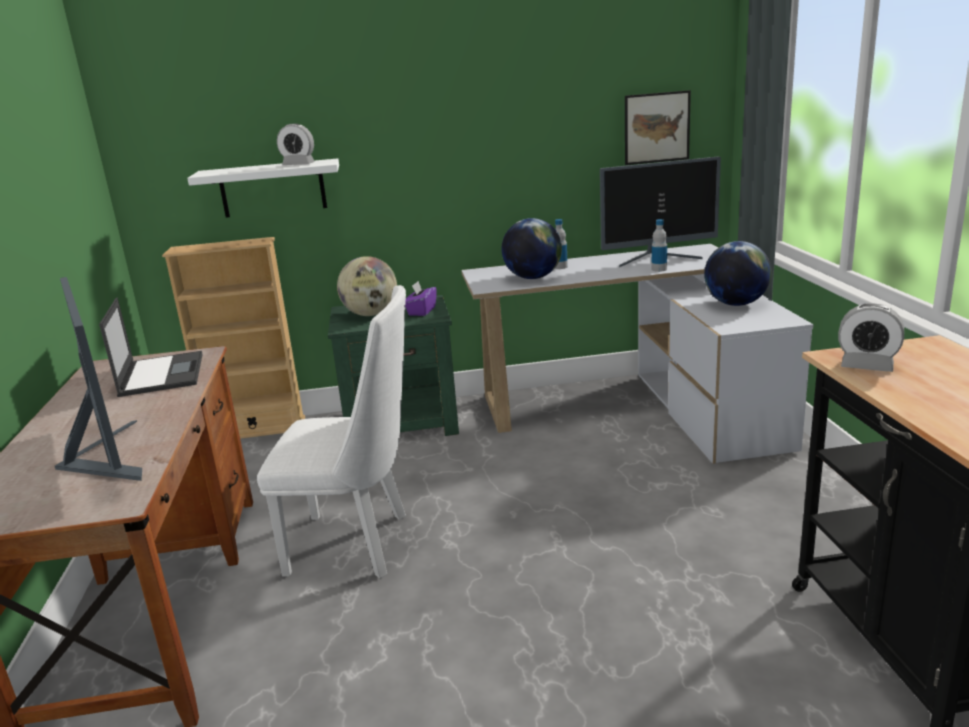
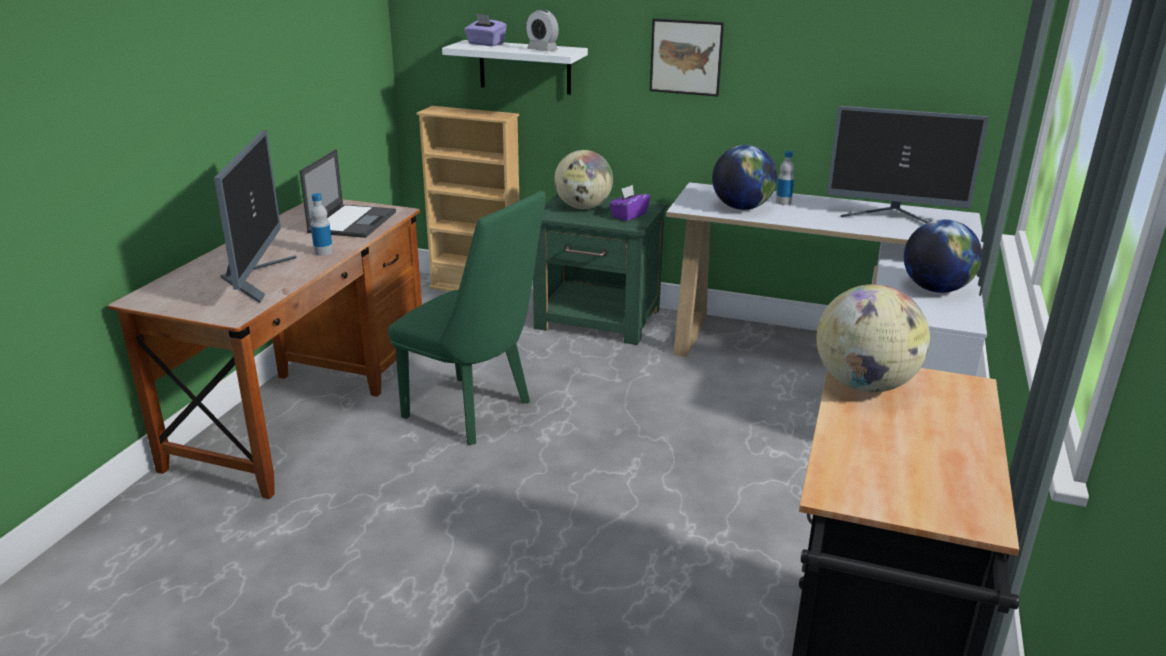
camera: 25 degrees right, 5 degrees up
white chair [257,285,406,578] -> green chair [388,191,546,445]
picture [625,90,691,165] -> picture moved to [650,18,724,97]
bottle [652,219,667,272] -> bottle moved to [310,193,333,256]
alarm clock [838,303,904,372] -> globe [816,284,930,393]
none -> purple tissue box [464,14,507,46]

